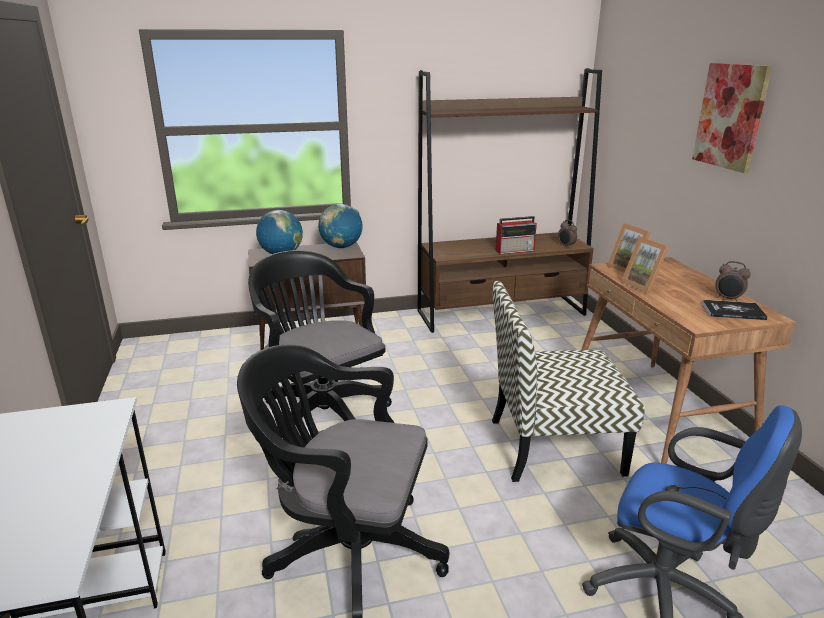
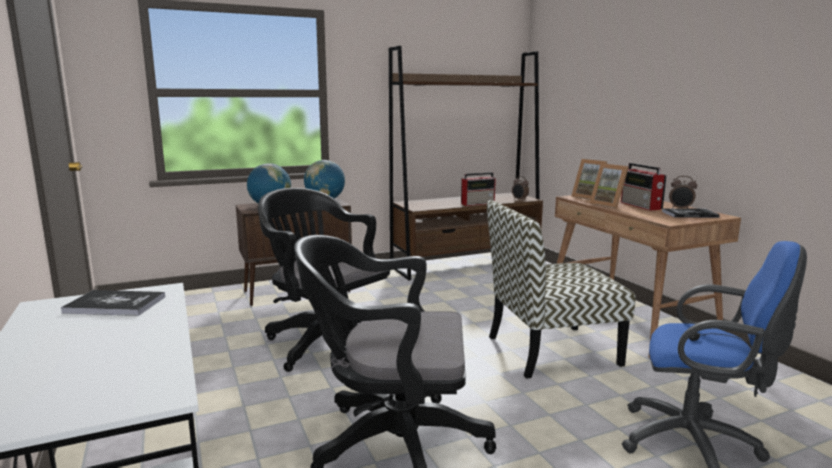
camera: 10 degrees left, 10 degrees down
picture [692,63,772,173] -> none
none -> book [61,290,165,316]
none -> radio [621,163,667,211]

